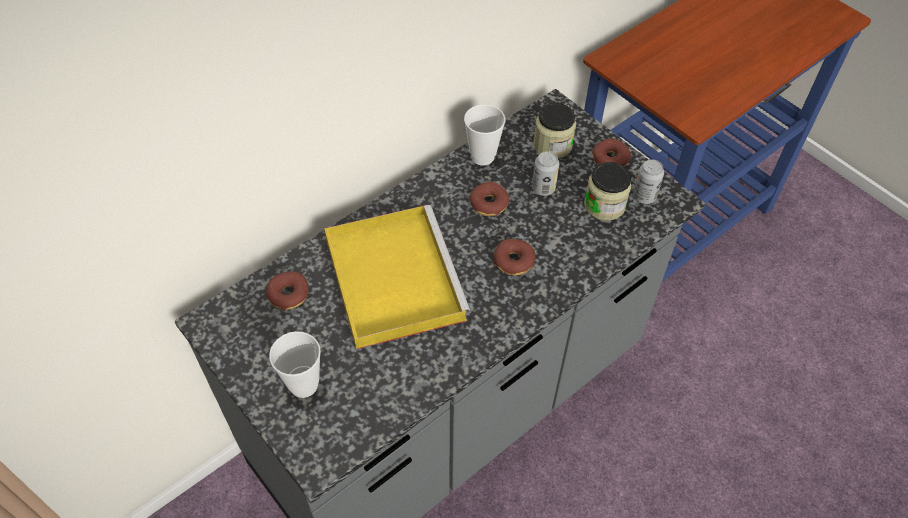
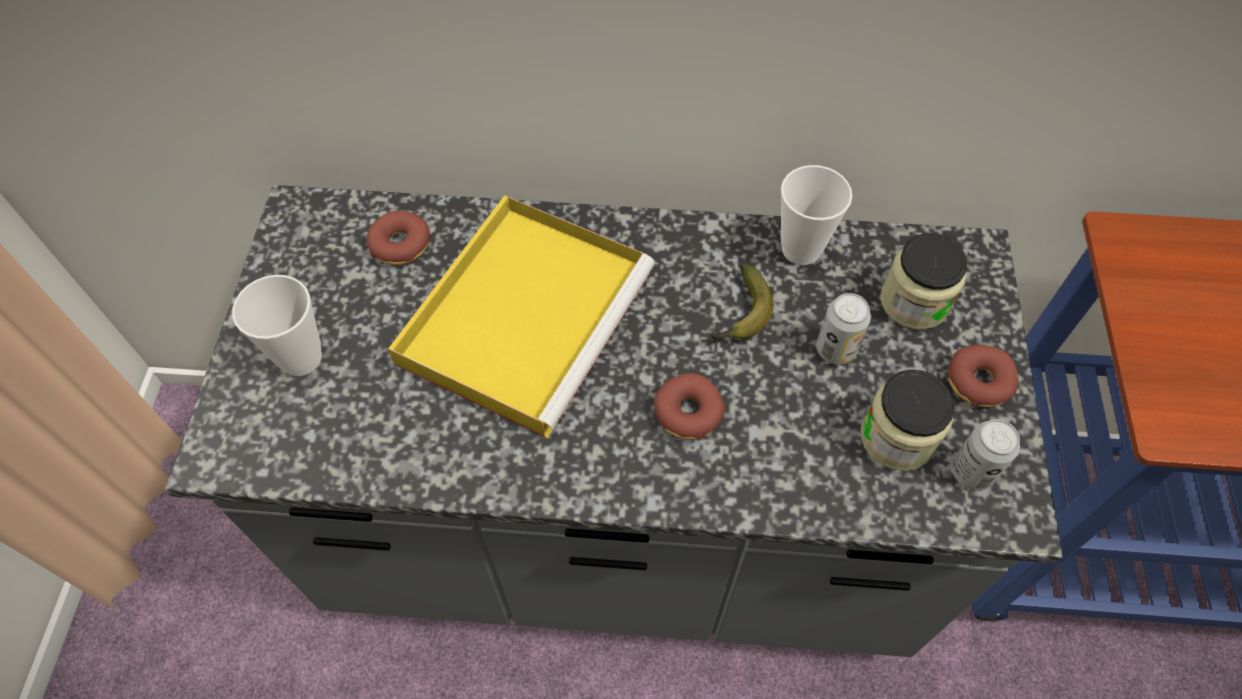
camera: 45 degrees right, 5 degrees up
donut [469,182,509,216] -> banana [711,263,773,341]

